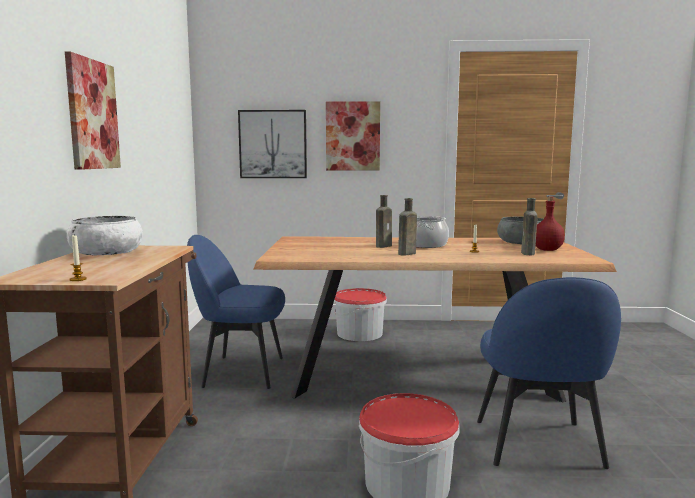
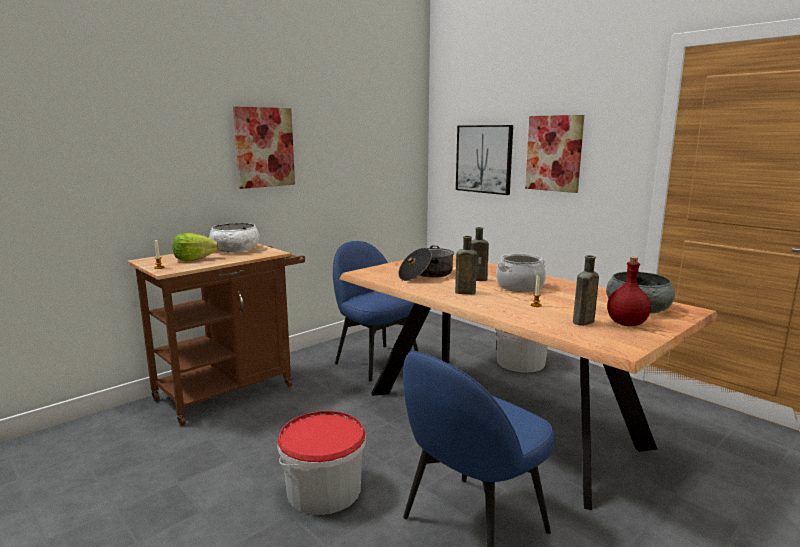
camera: 45 degrees right, 5 degrees up
none -> lettuce [173,233,219,261]
none -> cooking pot [398,246,454,281]

